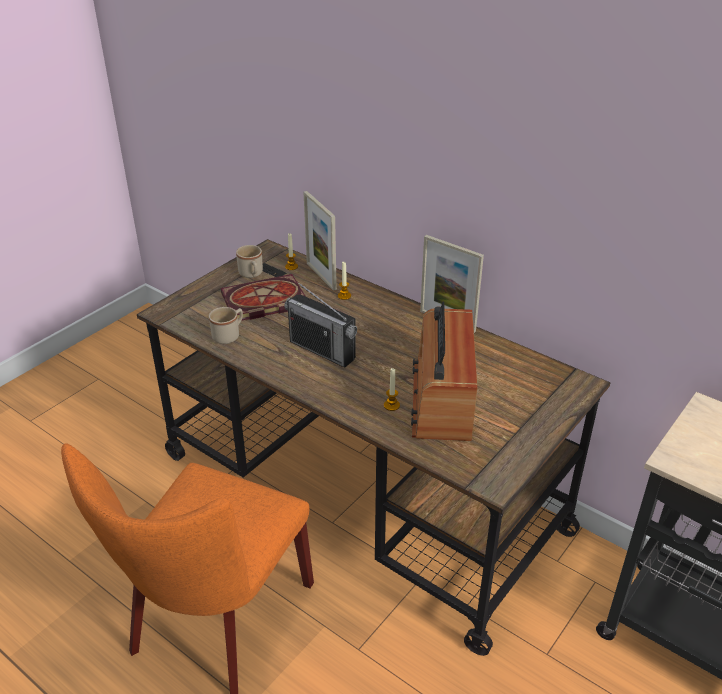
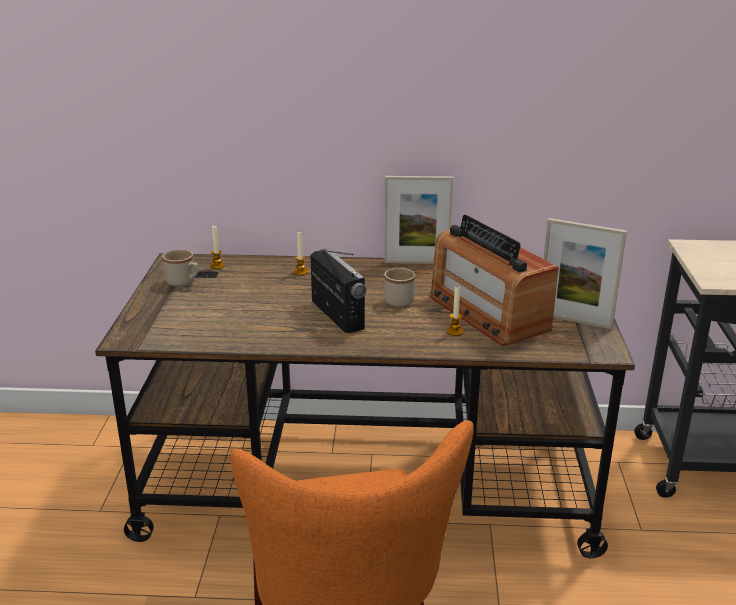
camera: 35 degrees left, 10 degrees down
beige mug [209,307,243,344] -> beige mug moved to [384,267,415,307]
book [221,274,306,321] -> none
radio [284,281,357,368] -> radio turned 120 degrees counterclockwise [310,249,367,333]
picture frame [304,191,337,291] -> picture frame moved to [544,218,627,330]

